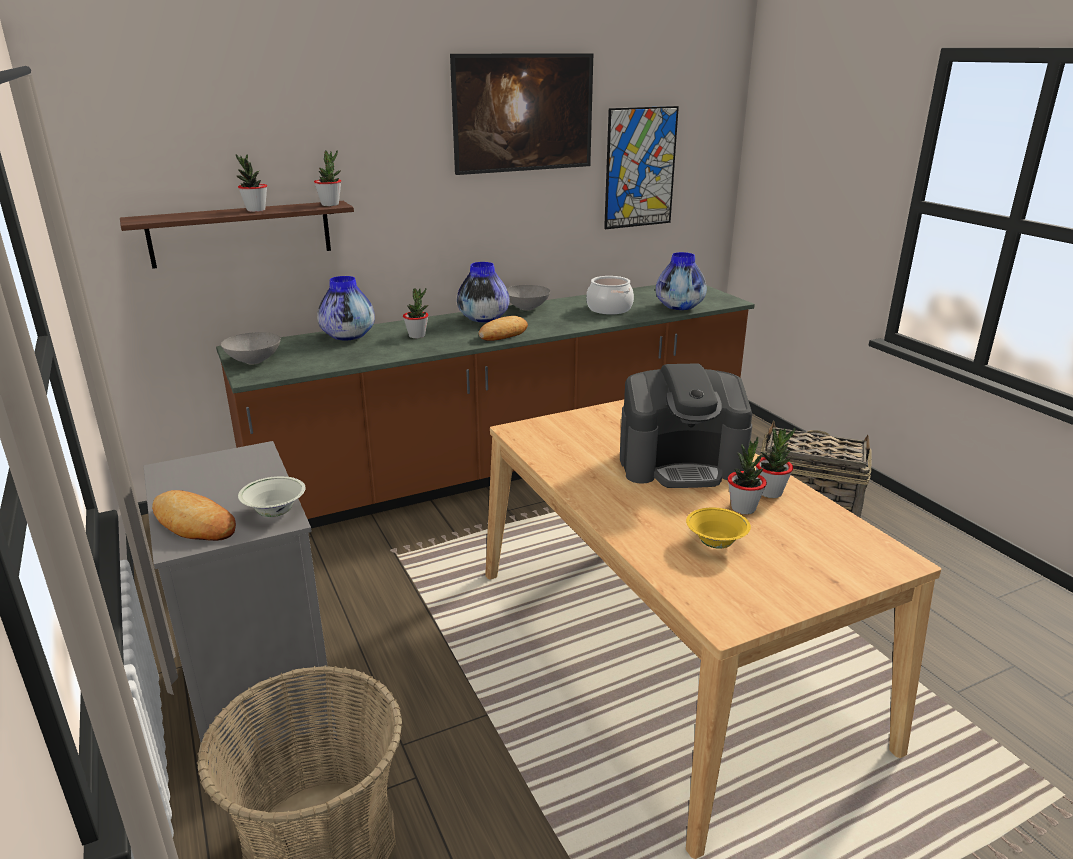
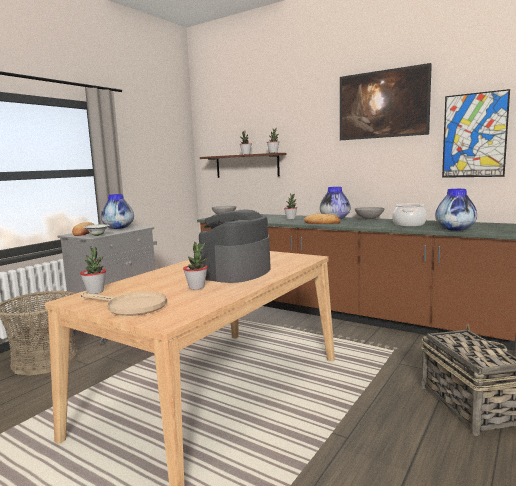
camera: 60 degrees right, 15 degrees down
vase [317,276,375,340] -> vase moved to [101,194,134,229]
coffee machine [620,363,752,488] -> coffee machine turned 60 degrees clockwise [198,209,271,283]
yellow bowl [686,508,751,549] -> none
potted plant [756,428,796,498] -> potted plant moved to [80,246,106,294]
none -> beige frying pan [81,292,167,316]

